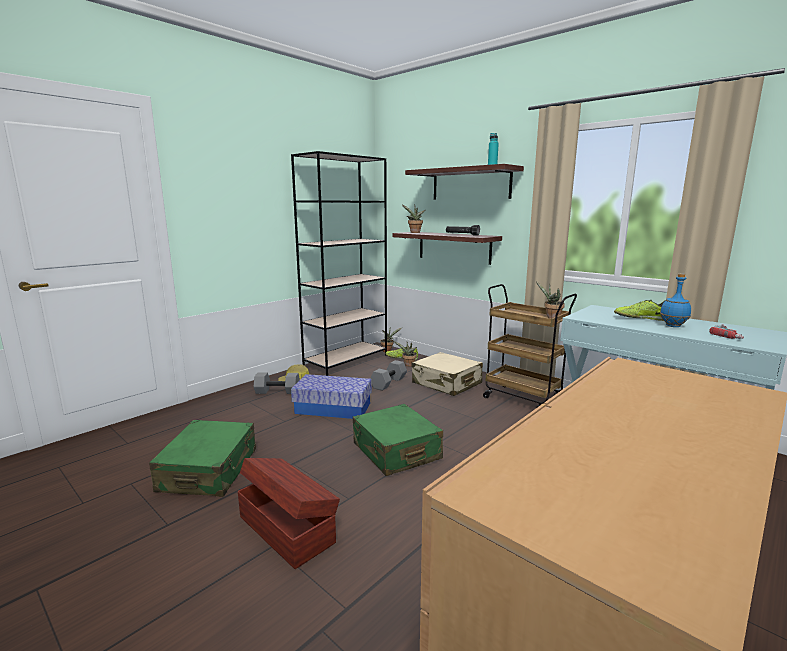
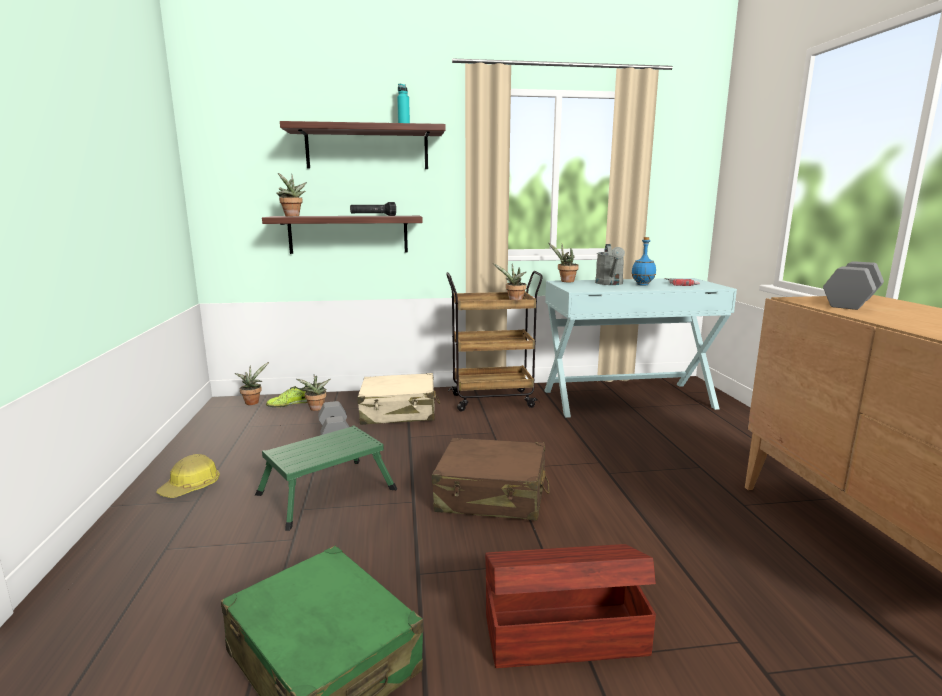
camera: 50 degrees left, 0 degrees up
grey dumbbell [254,372,300,394] -> grey dumbbell moved to [823,261,884,310]
beige bookcase [291,151,387,376] -> none
storage box [291,374,372,419] -> green step ladder [255,425,397,531]
green suitcase [353,404,443,476] -> brown suitcase [432,438,549,520]
shoe [614,300,664,321] -> grey watering can [595,244,625,285]
none -> potted plant [549,243,579,282]

